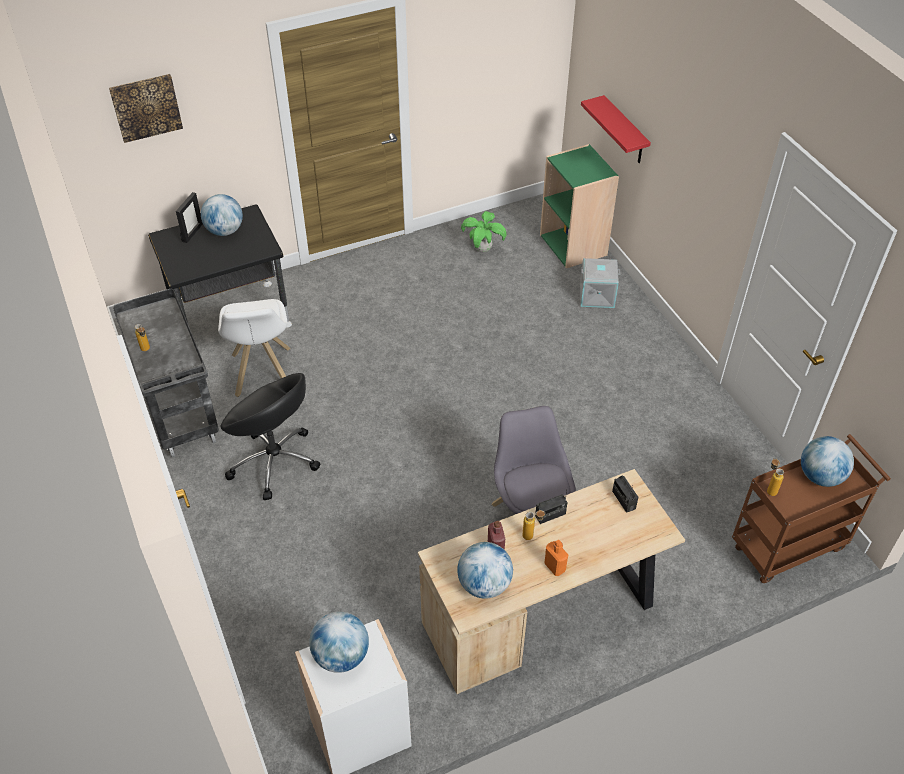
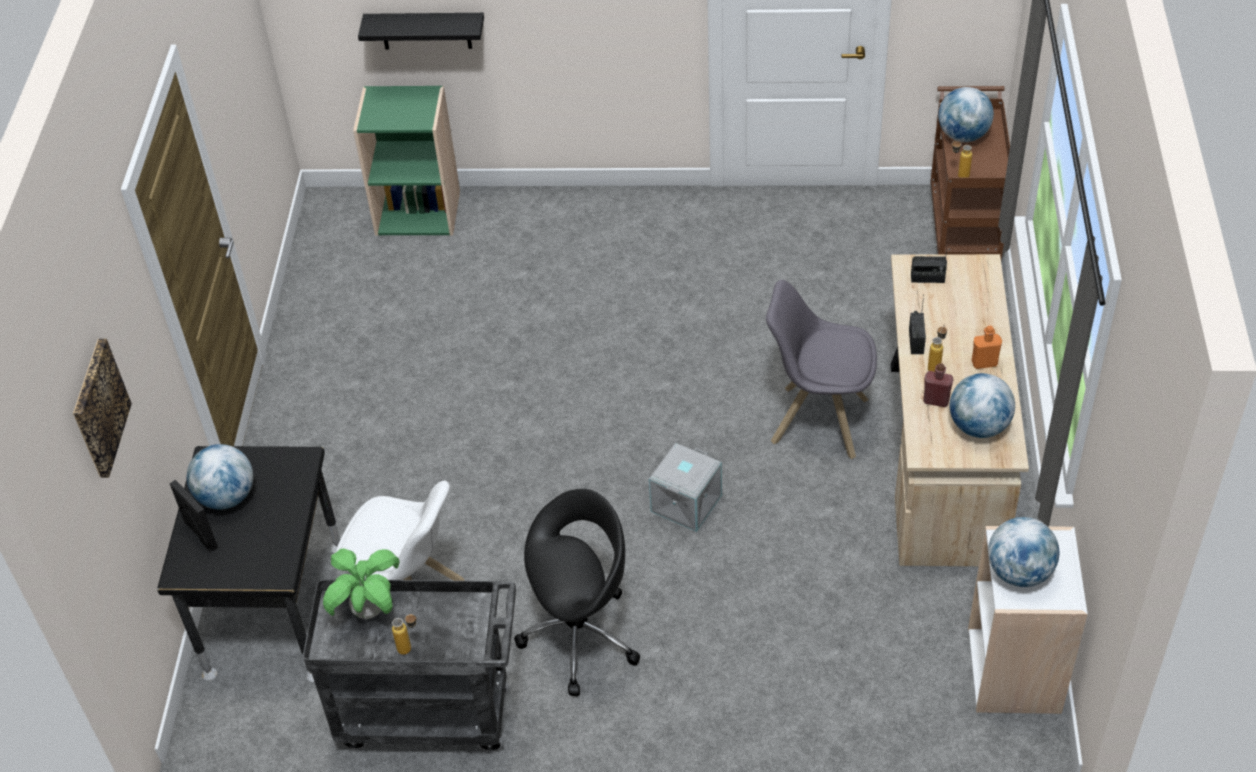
camera: 60 degrees left, 0 degrees up
potted plant [461,211,506,253] -> potted plant moved to [323,548,400,619]
grey storage box [580,258,621,308] -> grey storage box moved to [649,443,722,532]
red shelf [581,95,651,163] -> black shelf [358,13,484,50]

